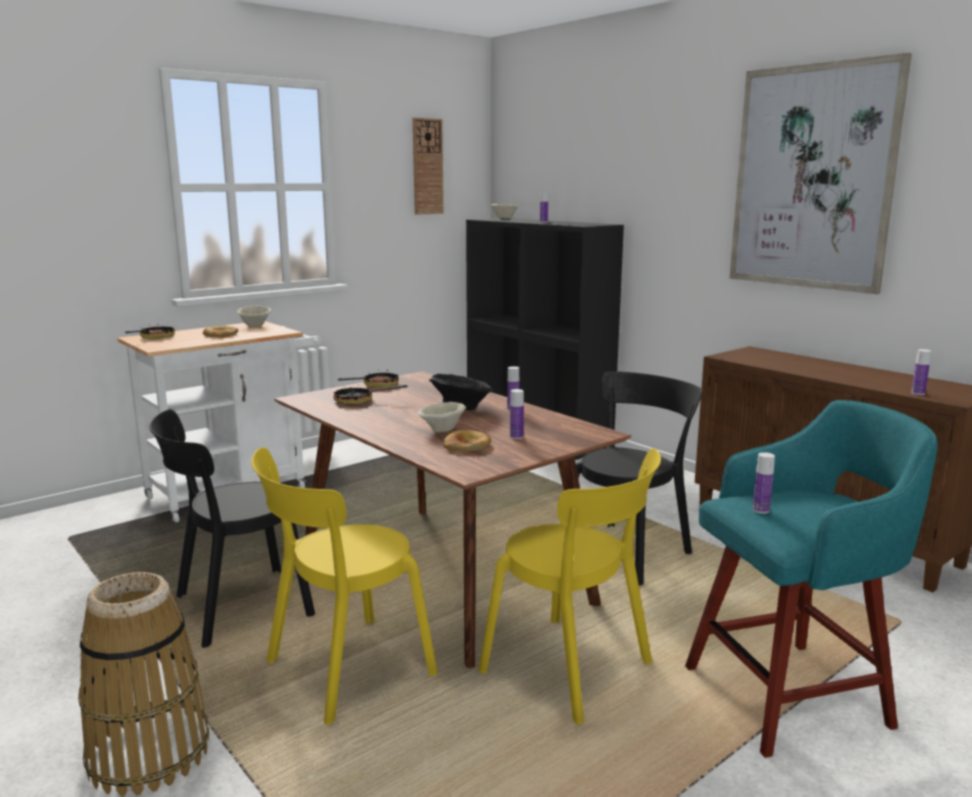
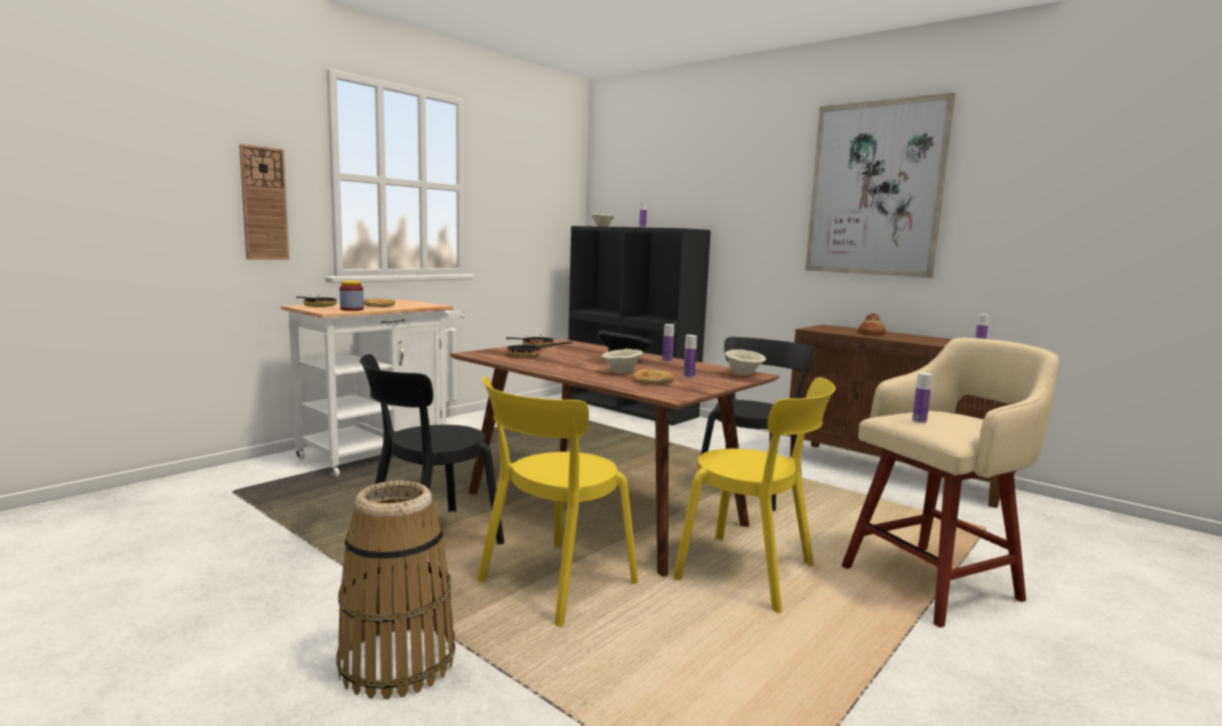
camera: 10 degrees left, 5 degrees down
beige bowl [237,306,271,327] -> beige bowl moved to [725,350,766,376]
wall clock [413,118,444,215] -> wall clock moved to [239,144,289,260]
turquoise stool [685,400,938,758] -> beige stool [842,338,1059,628]
none -> jar [340,281,364,311]
none -> bread [858,313,886,335]

